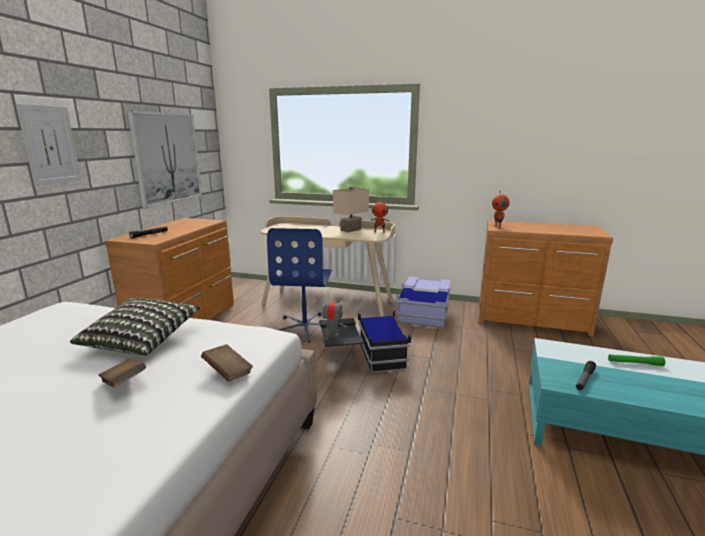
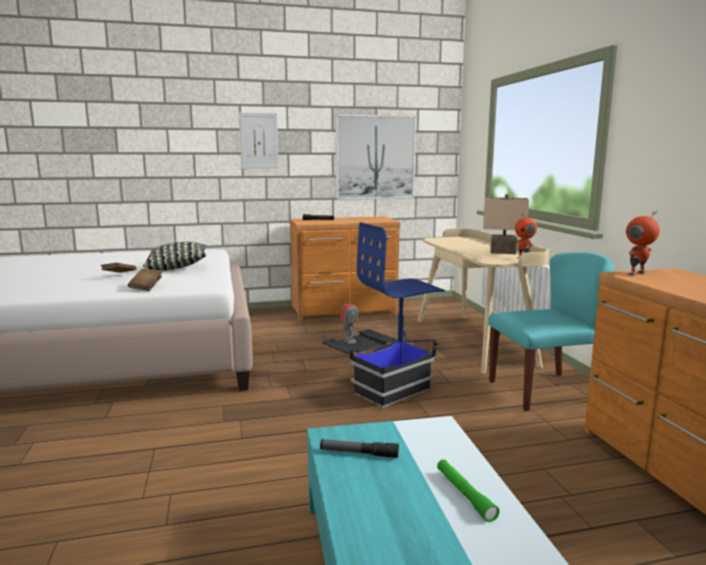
camera: 60 degrees right, 5 degrees down
blue storage box [396,276,451,328] -> turquoise chair [488,252,614,411]

